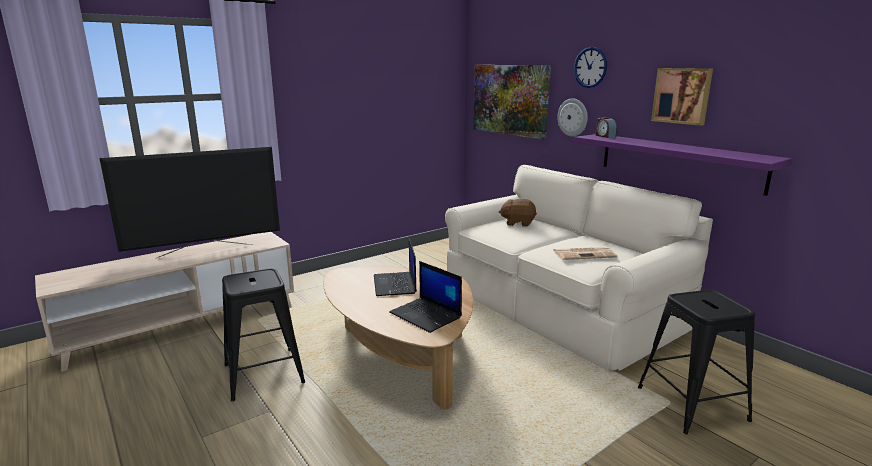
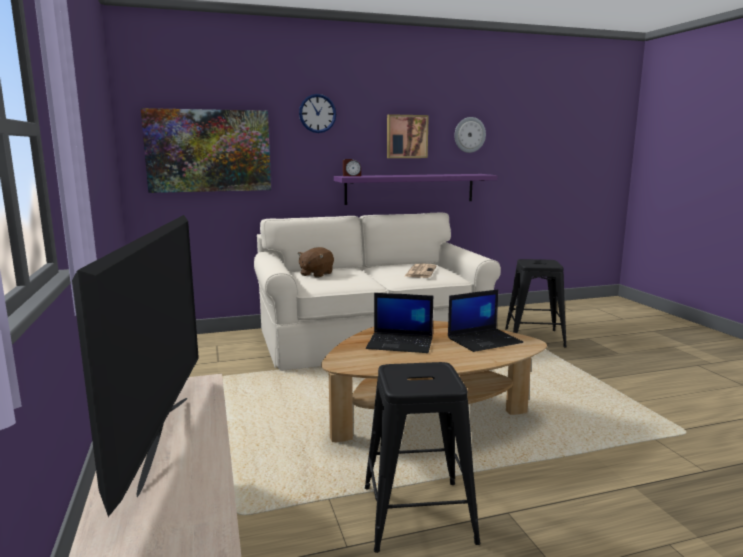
camera: 70 degrees left, 5 degrees down
wall clock [557,98,588,137] -> wall clock moved to [454,117,486,153]

